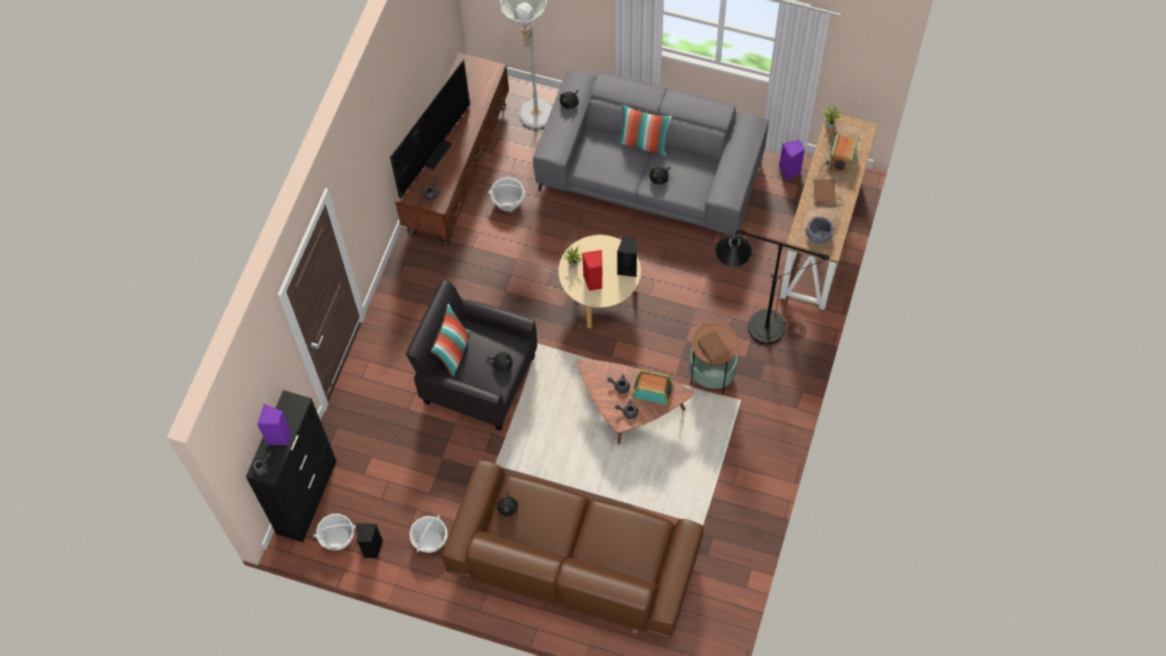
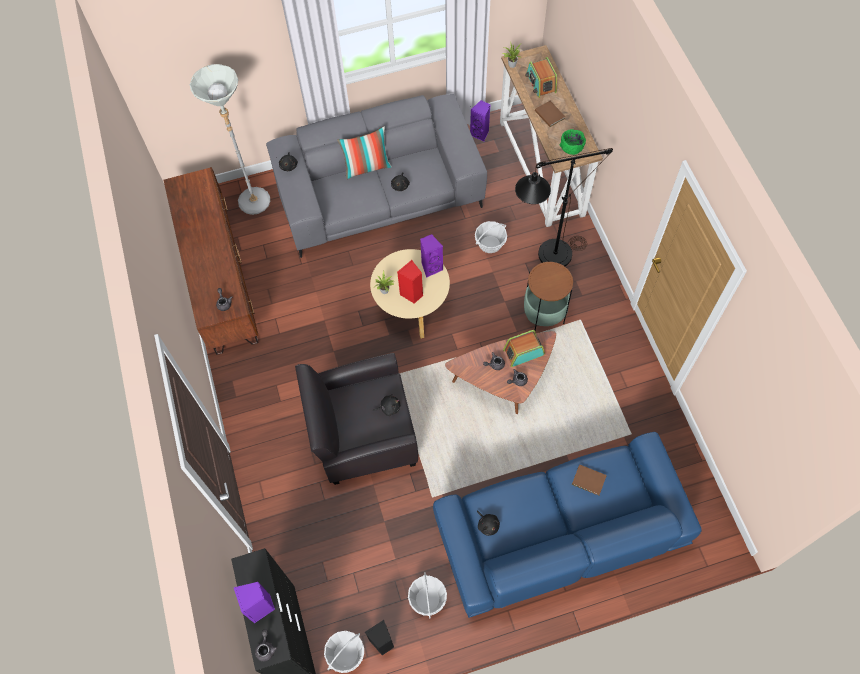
camera: 35 degrees left, 0 degrees up
television [390,60,470,199] -> none
pillow [431,304,470,377] -> none
brown sofa [442,460,704,639] -> blue sofa [433,432,702,618]
basket [487,177,527,212] -> basket moved to [475,221,507,253]
black speaker [617,236,637,277] -> purple speaker [420,234,443,278]
brown book [697,330,730,363] -> brown book moved to [572,464,607,495]
grey bowl [805,217,834,244] -> green bowl [560,129,586,155]

